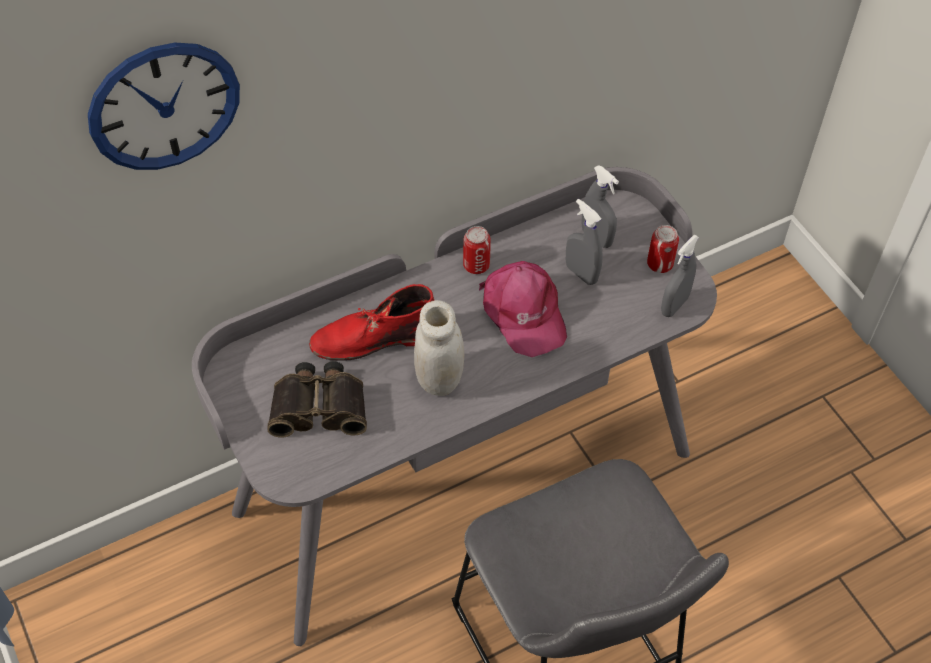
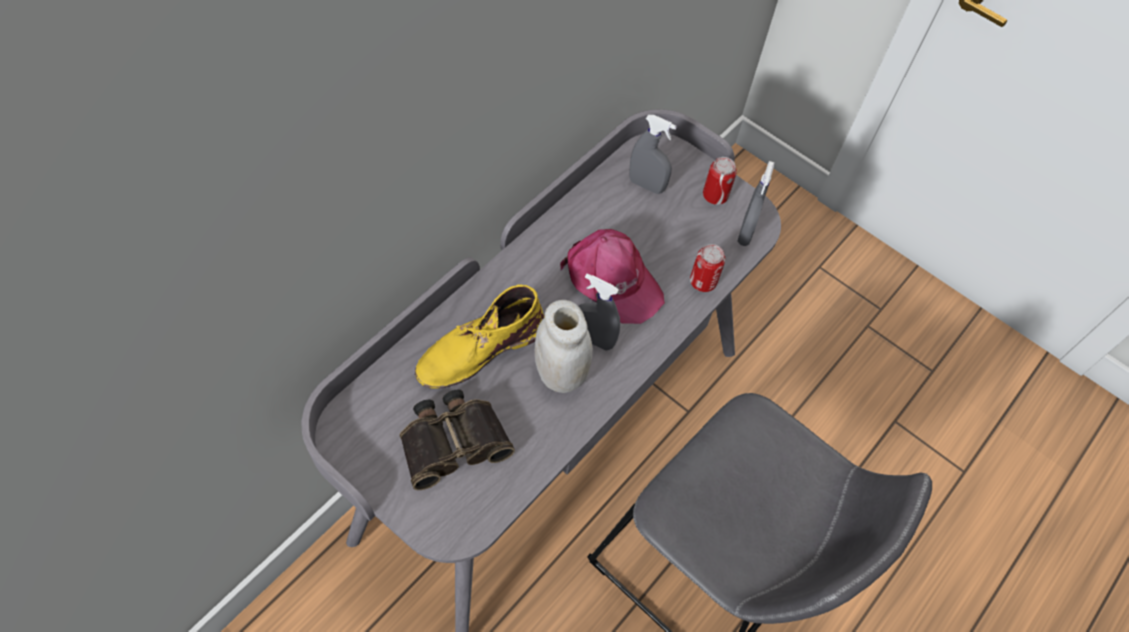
camera: 25 degrees left, 5 degrees up
wall clock [88,42,240,170] -> none
red boot [309,284,435,361] -> yellow boot [415,284,545,389]
can [463,226,491,274] -> can moved to [690,244,725,292]
grey spray bottle [566,199,603,285] -> grey spray bottle moved to [579,273,620,350]

